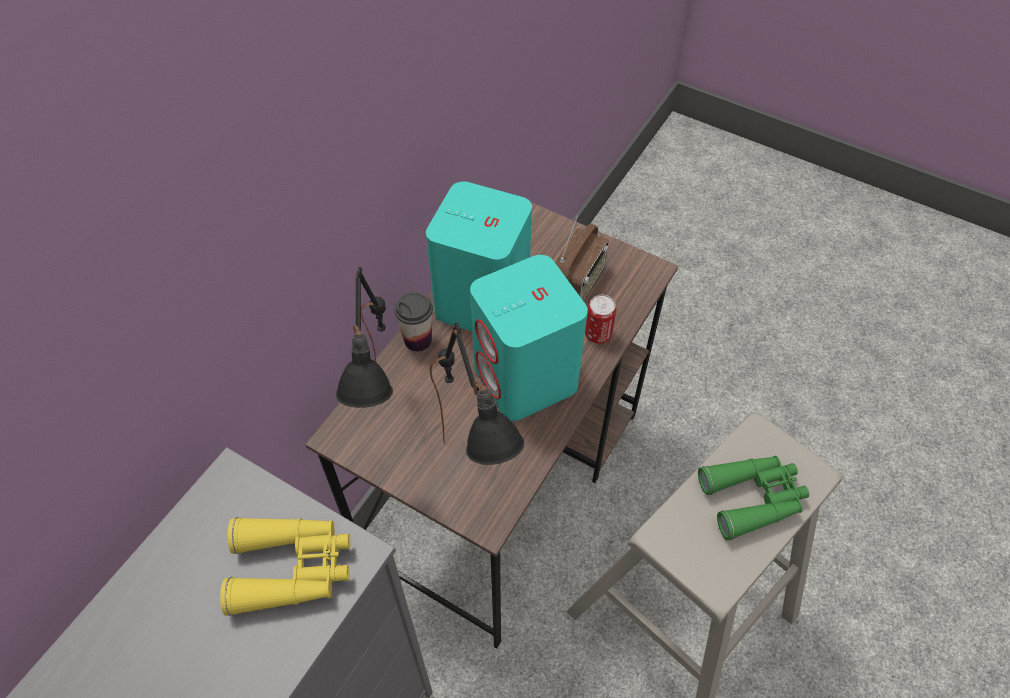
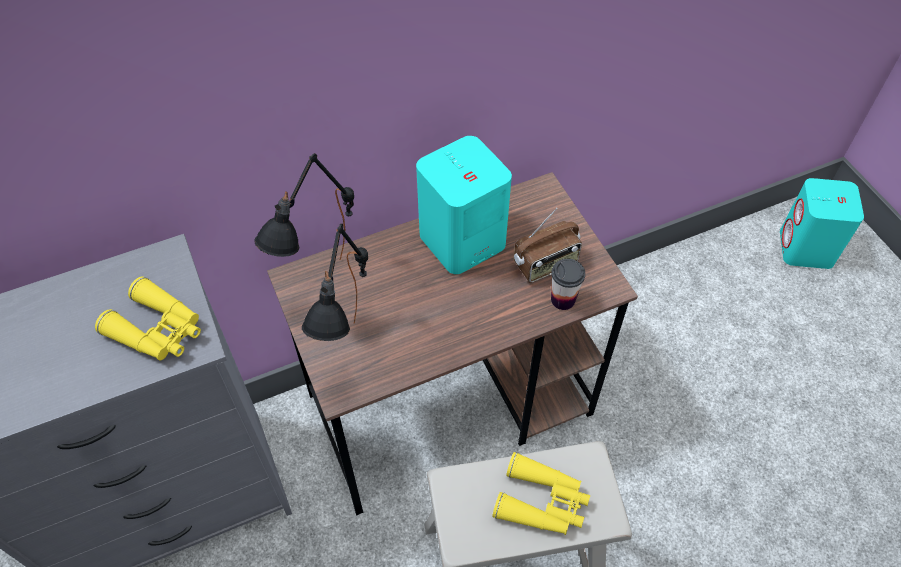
camera: 35 degrees right, 0 degrees up
cup [394,292,433,352] -> cup moved to [551,259,585,310]
turquoise speaker [470,255,588,421] -> turquoise speaker moved to [780,178,864,269]
can [585,295,616,344] -> none
green binoculars [698,456,809,540] -> yellow binoculars [492,452,590,535]

